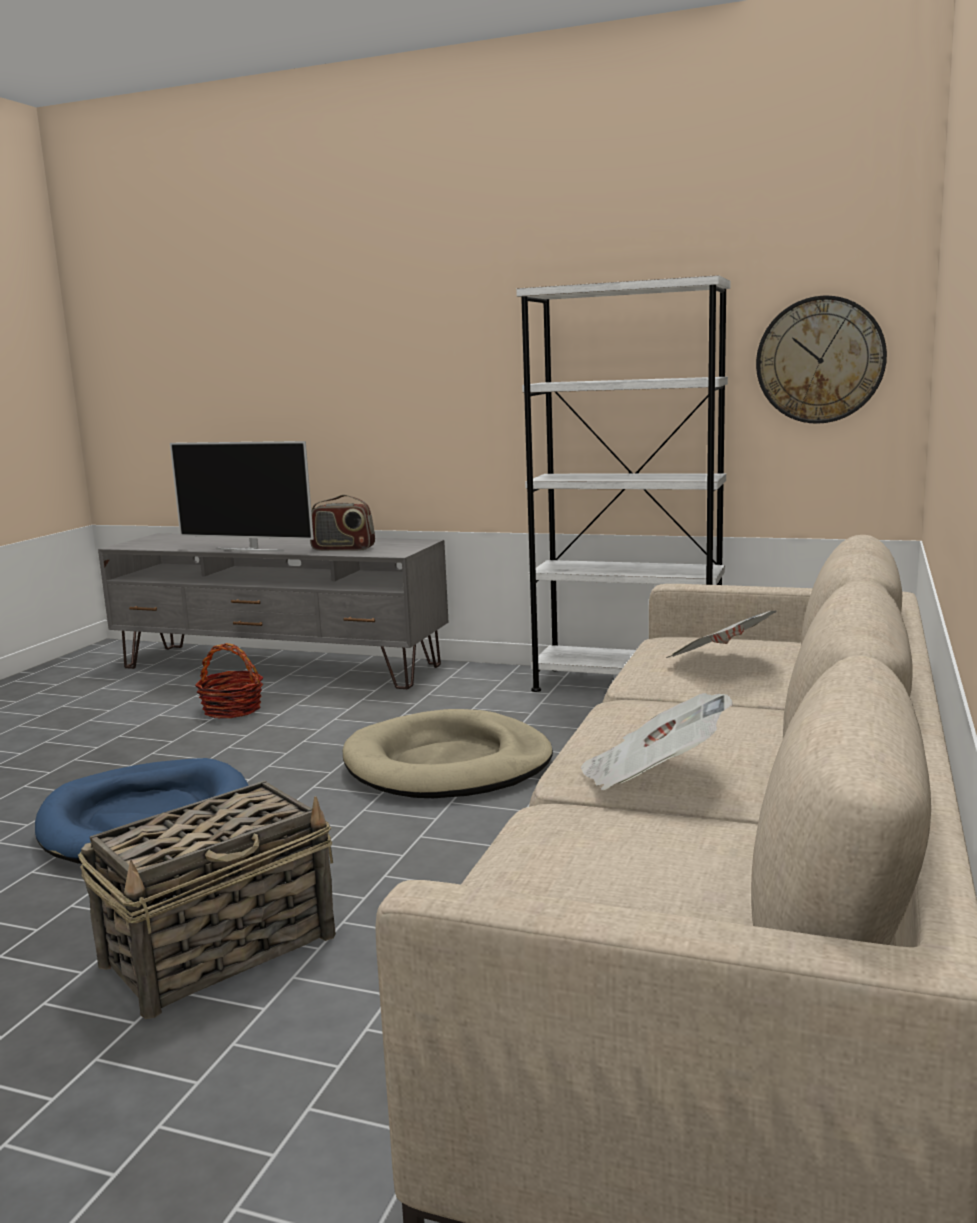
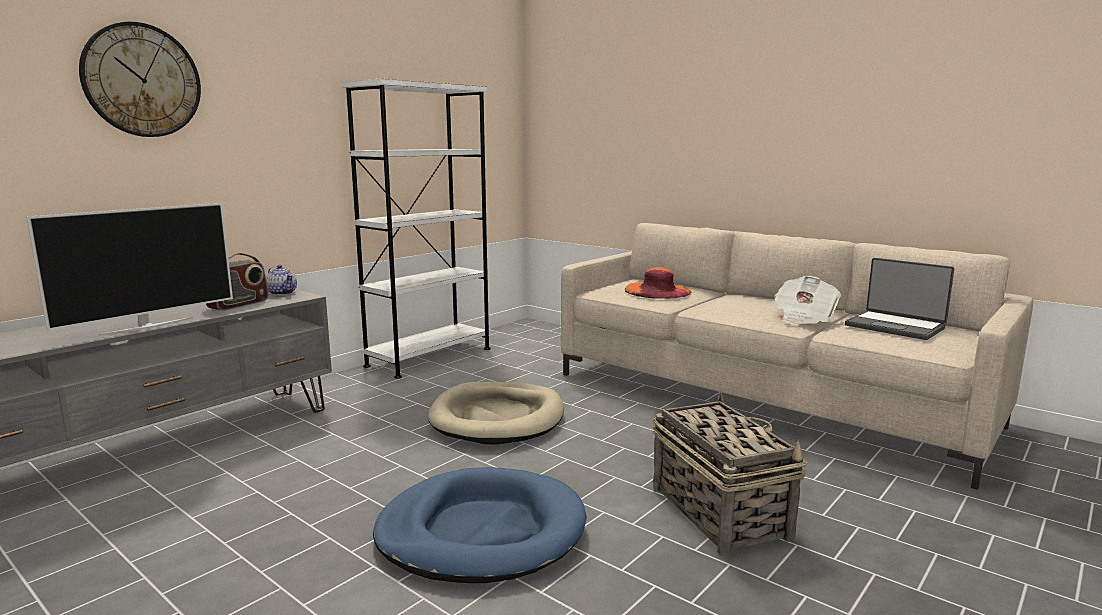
camera: 70 degrees left, 0 degrees up
basket [195,643,263,719] -> none
newspaper [666,610,777,658] -> orange hat [624,267,692,299]
wall clock [756,296,887,424] -> wall clock moved to [79,22,201,137]
none -> teapot [266,265,297,295]
none -> laptop [845,258,954,340]

